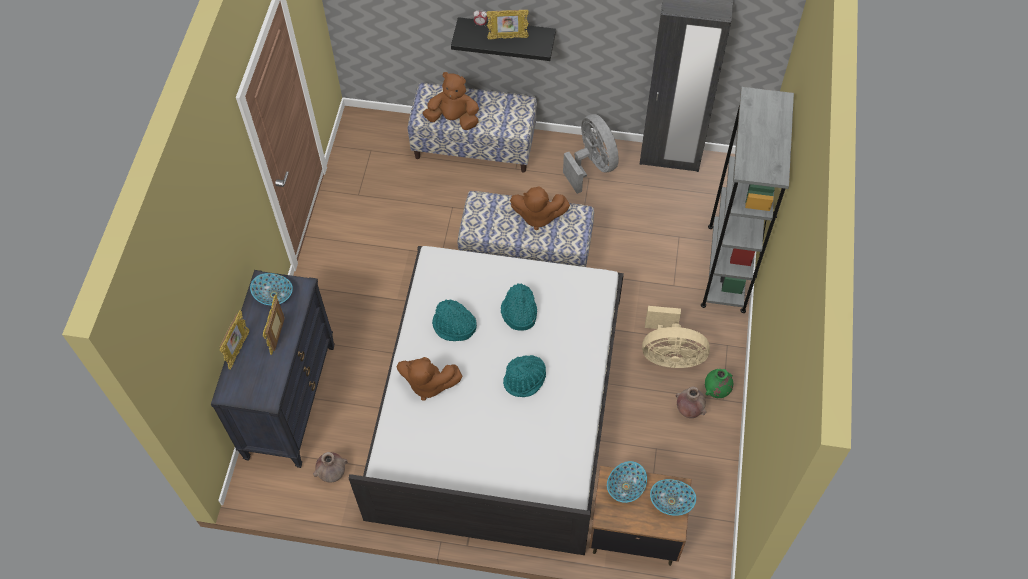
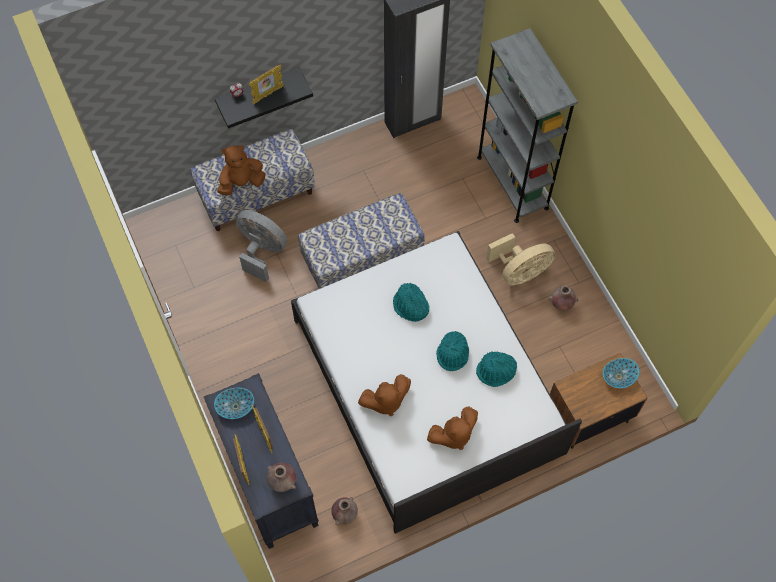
camera: 35 degrees left, 5 degrees up
turquoise hat [432,299,477,342] -> turquoise hat moved to [476,351,517,387]
brown plush toy [510,186,570,230] -> brown plush toy moved to [427,407,478,450]
grey fan [563,114,619,194] -> grey fan moved to [236,210,287,282]
bowl [607,461,647,503] -> none
green vase [705,369,733,398] -> none
none -> brown vase [267,462,296,492]

